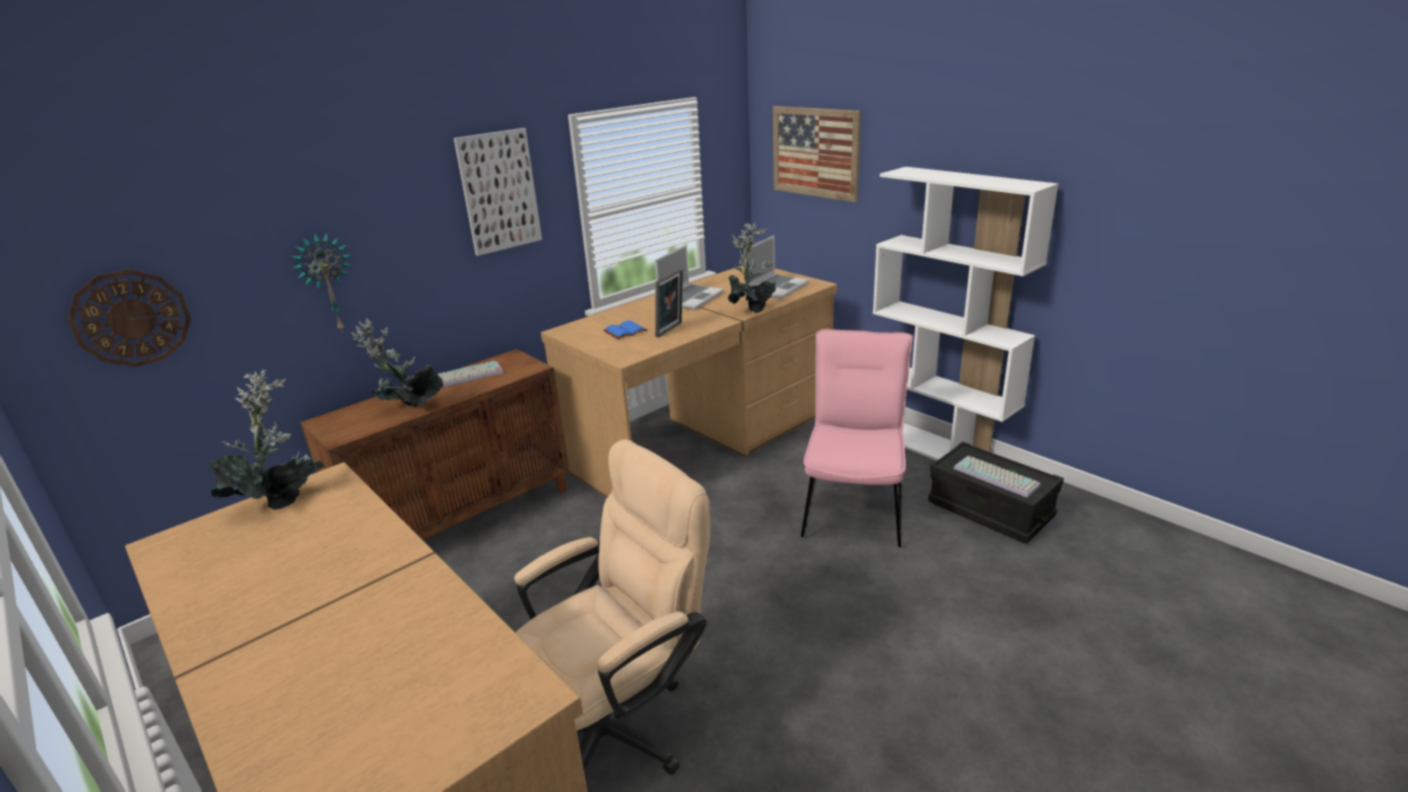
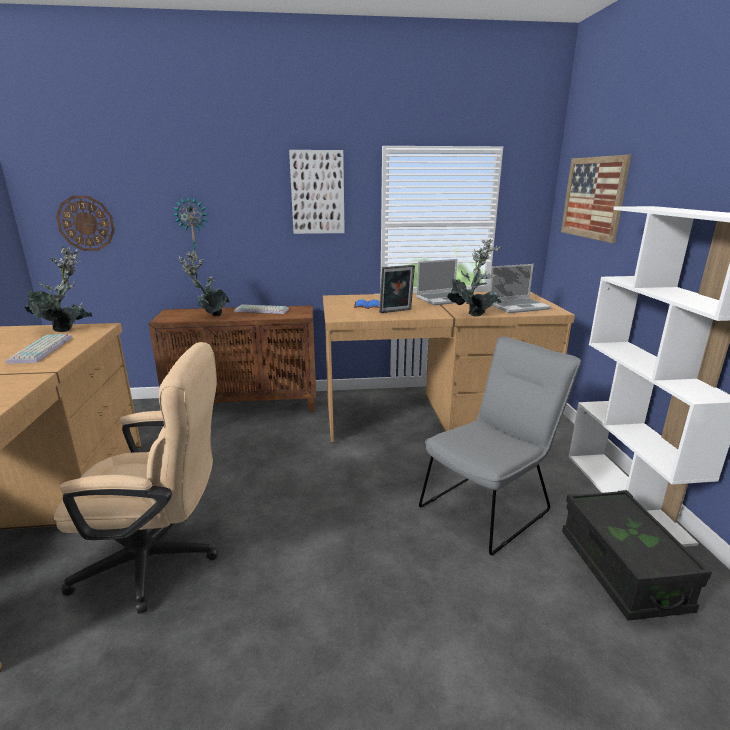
camera: 35 degrees right, 5 degrees down
pink chair [801,329,913,547] -> grey chair [419,336,581,555]
keyboard [954,456,1041,498] -> keyboard moved to [6,334,72,364]

